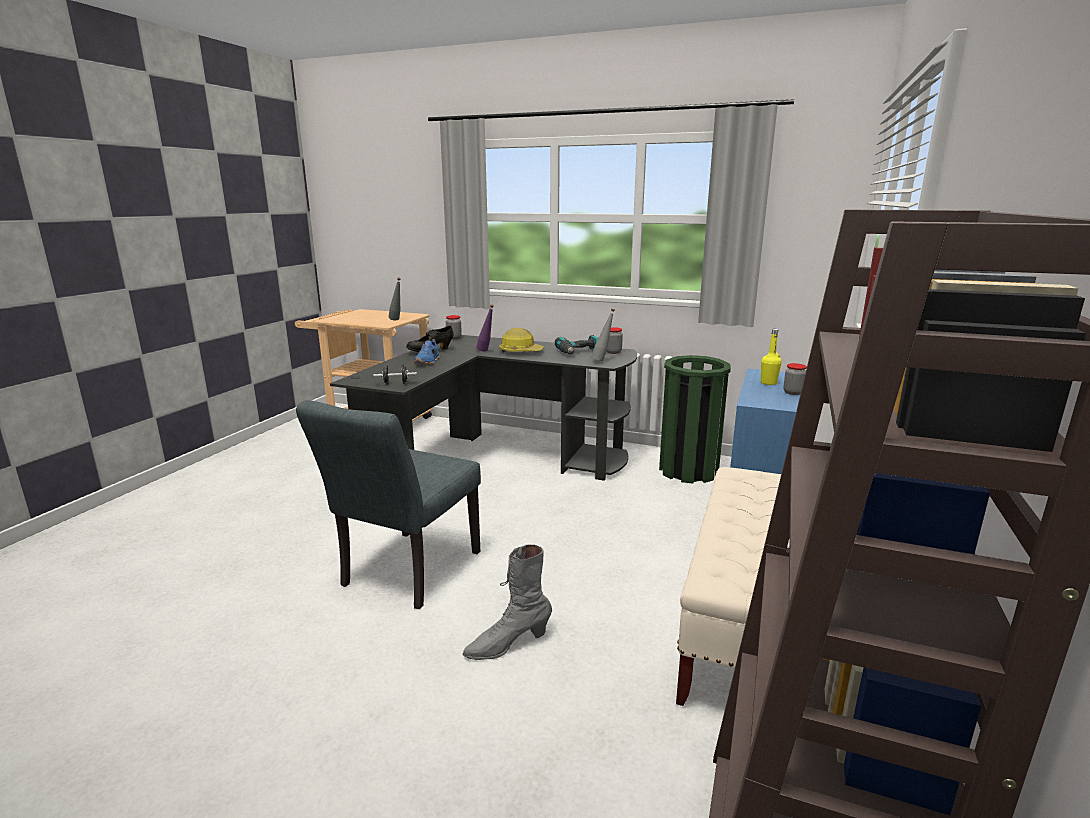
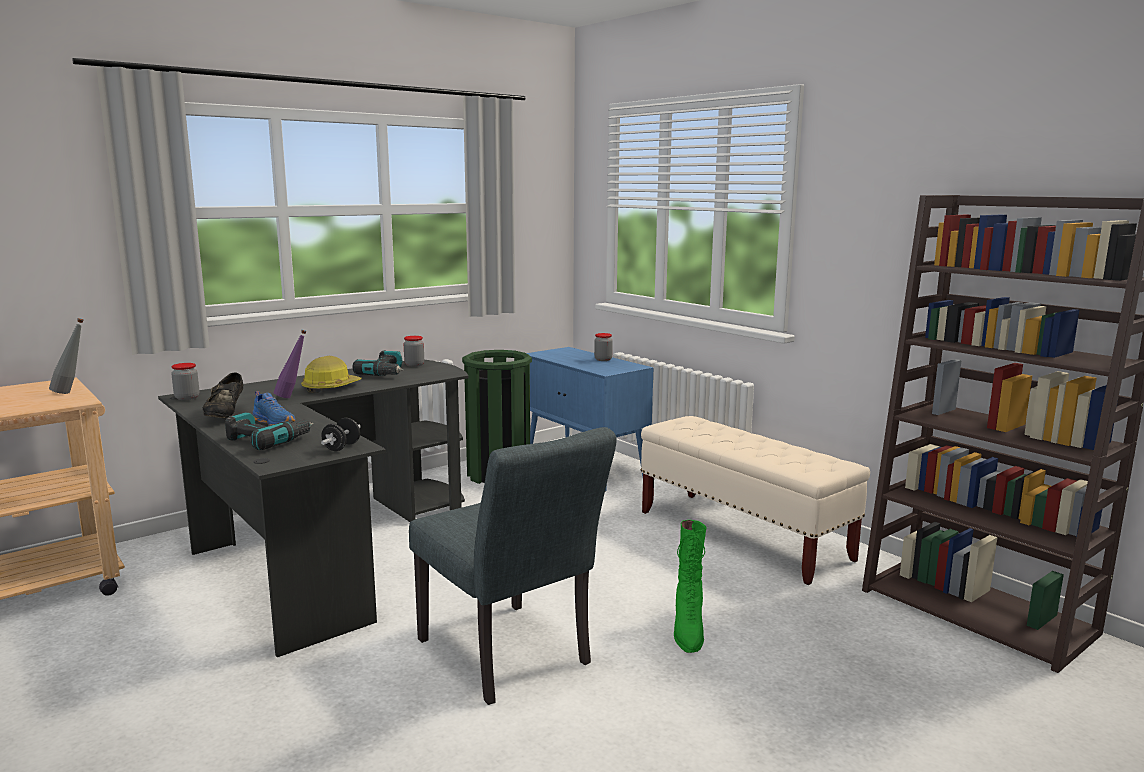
camera: 60 degrees left, 5 degrees down
grey boot [462,544,552,660] -> green boot [674,520,706,653]
grey bottle [591,309,615,362] -> none
yellow bottle [761,329,781,385] -> none
none -> power drill [225,412,314,450]

